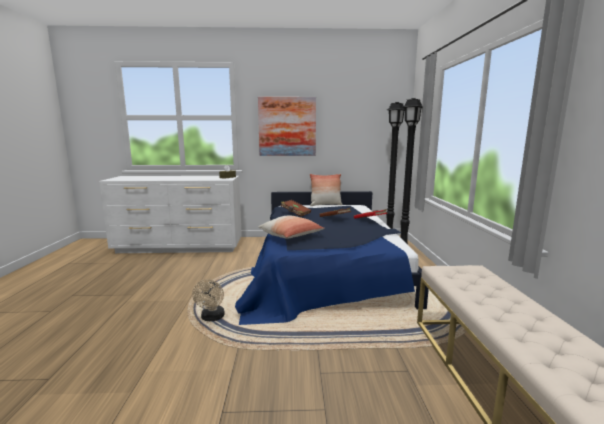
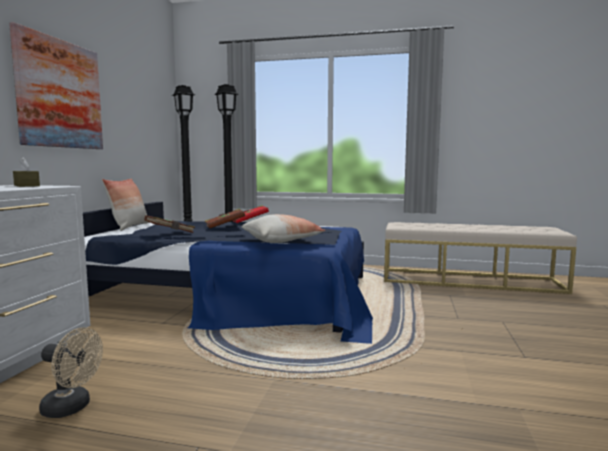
camera: 75 degrees left, 5 degrees down
beige fan [192,279,225,321] -> beige fan moved to [39,327,103,418]

